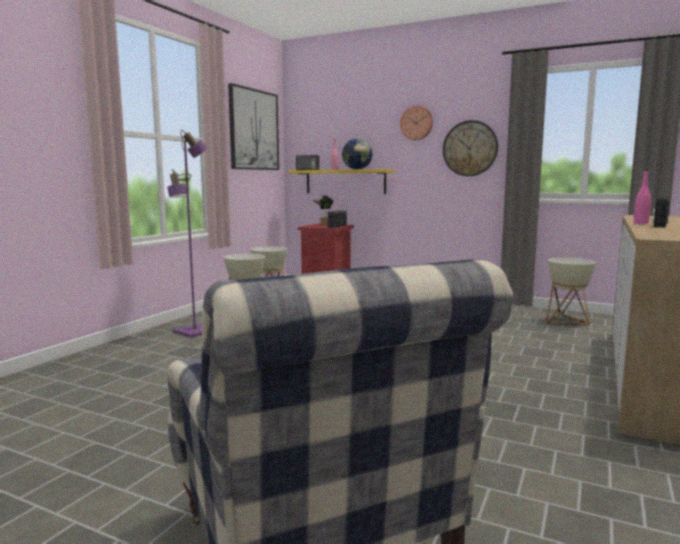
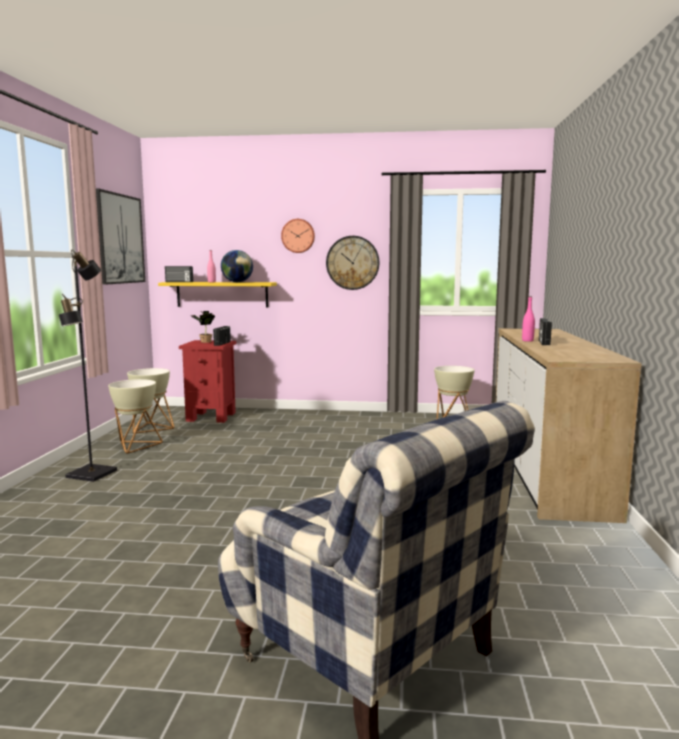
camera: 20 degrees left, 0 degrees up
purple floor lamp [167,130,207,338] -> black floor lamp [59,250,117,482]

